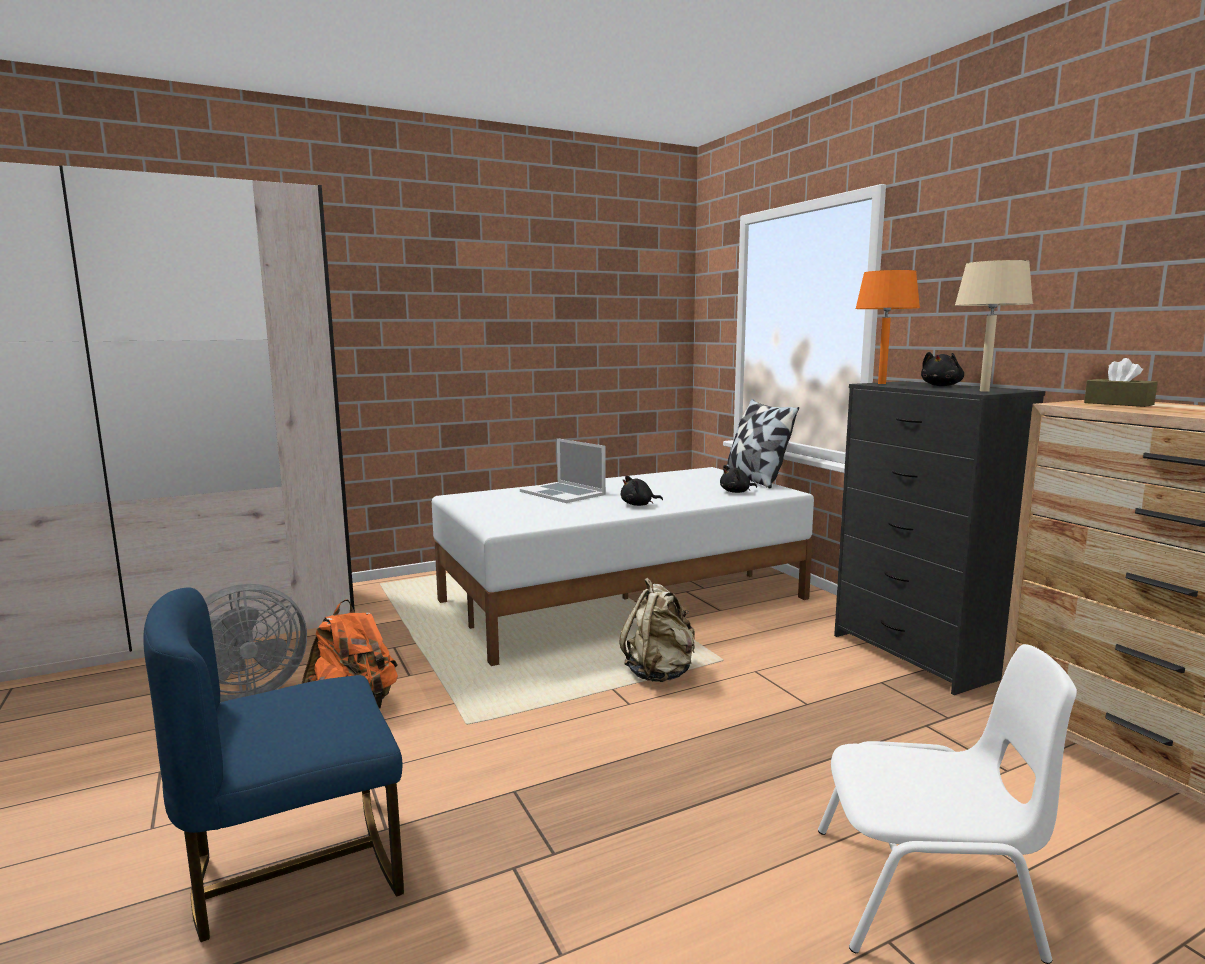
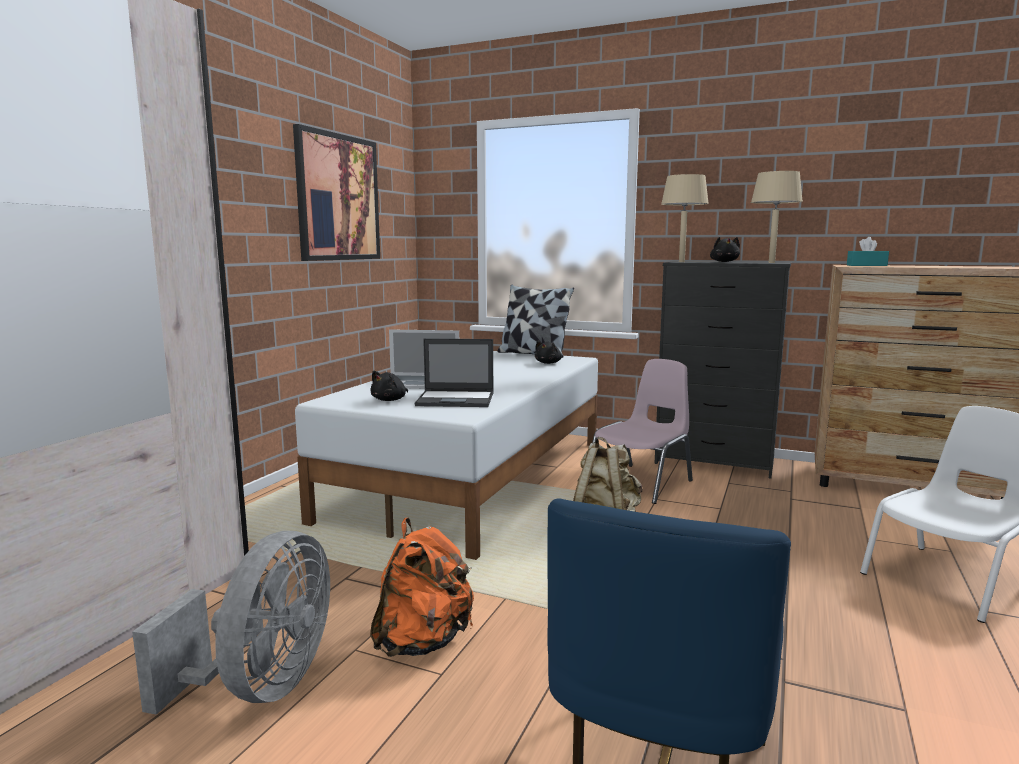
camera: 40 degrees left, 0 degrees up
black plush toy [621,476,663,506] -> black plush toy moved to [370,371,408,401]
orange table lamp [855,270,920,384] -> beige table lamp [661,174,709,262]
brown tissue box [1084,358,1158,407] -> turquoise tissue box [847,237,889,266]
none -> picture [293,124,380,261]
none -> laptop [415,339,494,407]
none -> pink chair [592,359,693,504]

